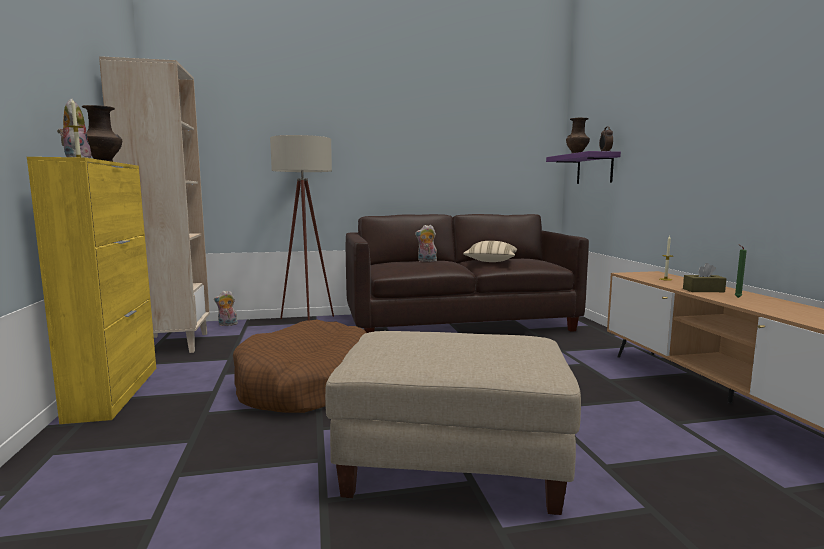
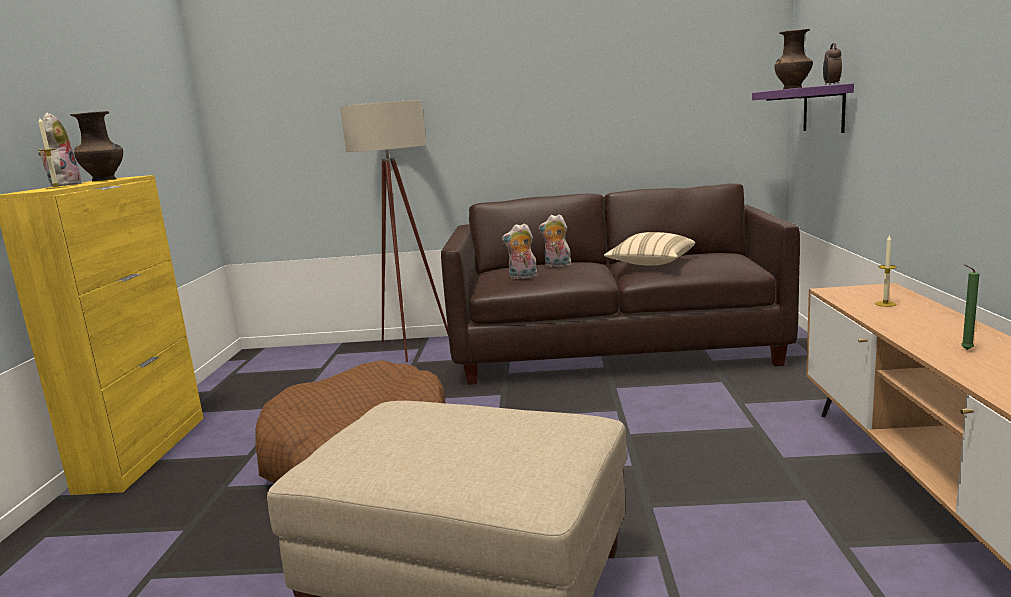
camera: 15 degrees right, 5 degrees up
beige bookcase [99,56,210,353] -> none
plush toy [214,290,238,326] -> plush toy moved to [502,223,538,279]
brown tissue box [683,263,727,292] -> none

